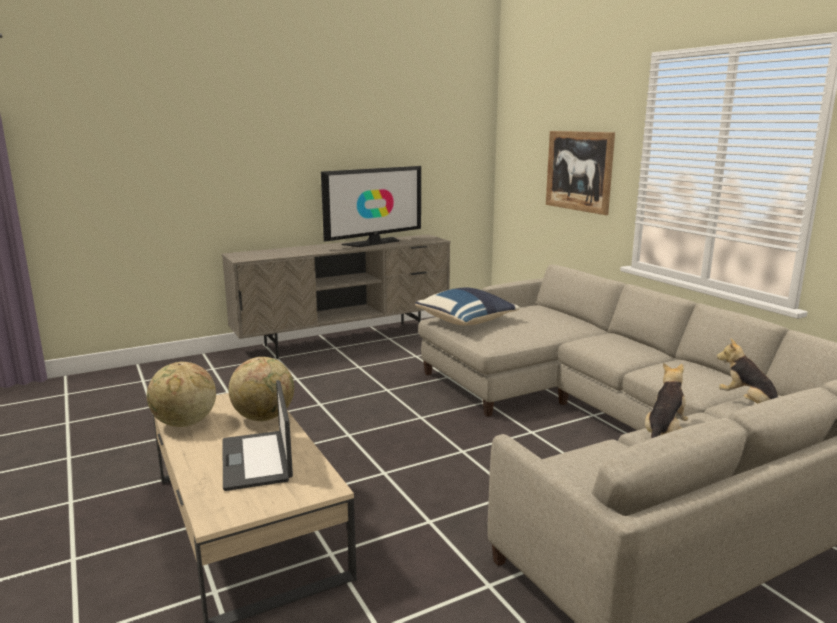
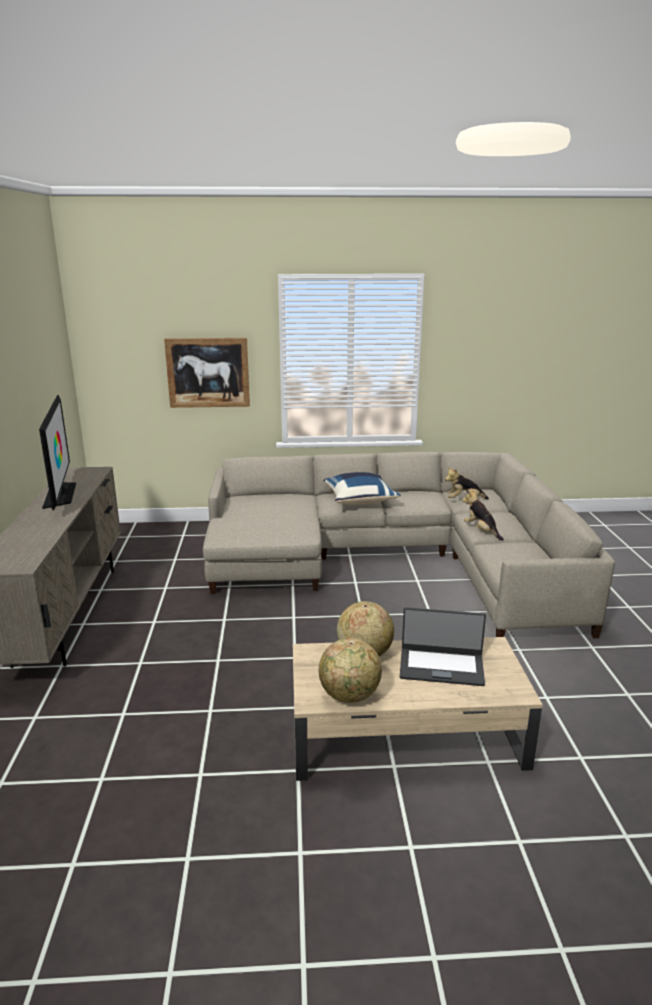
camera: 65 degrees left, 5 degrees up
blue pillow [415,287,520,325] -> blue pillow moved to [323,472,401,505]

